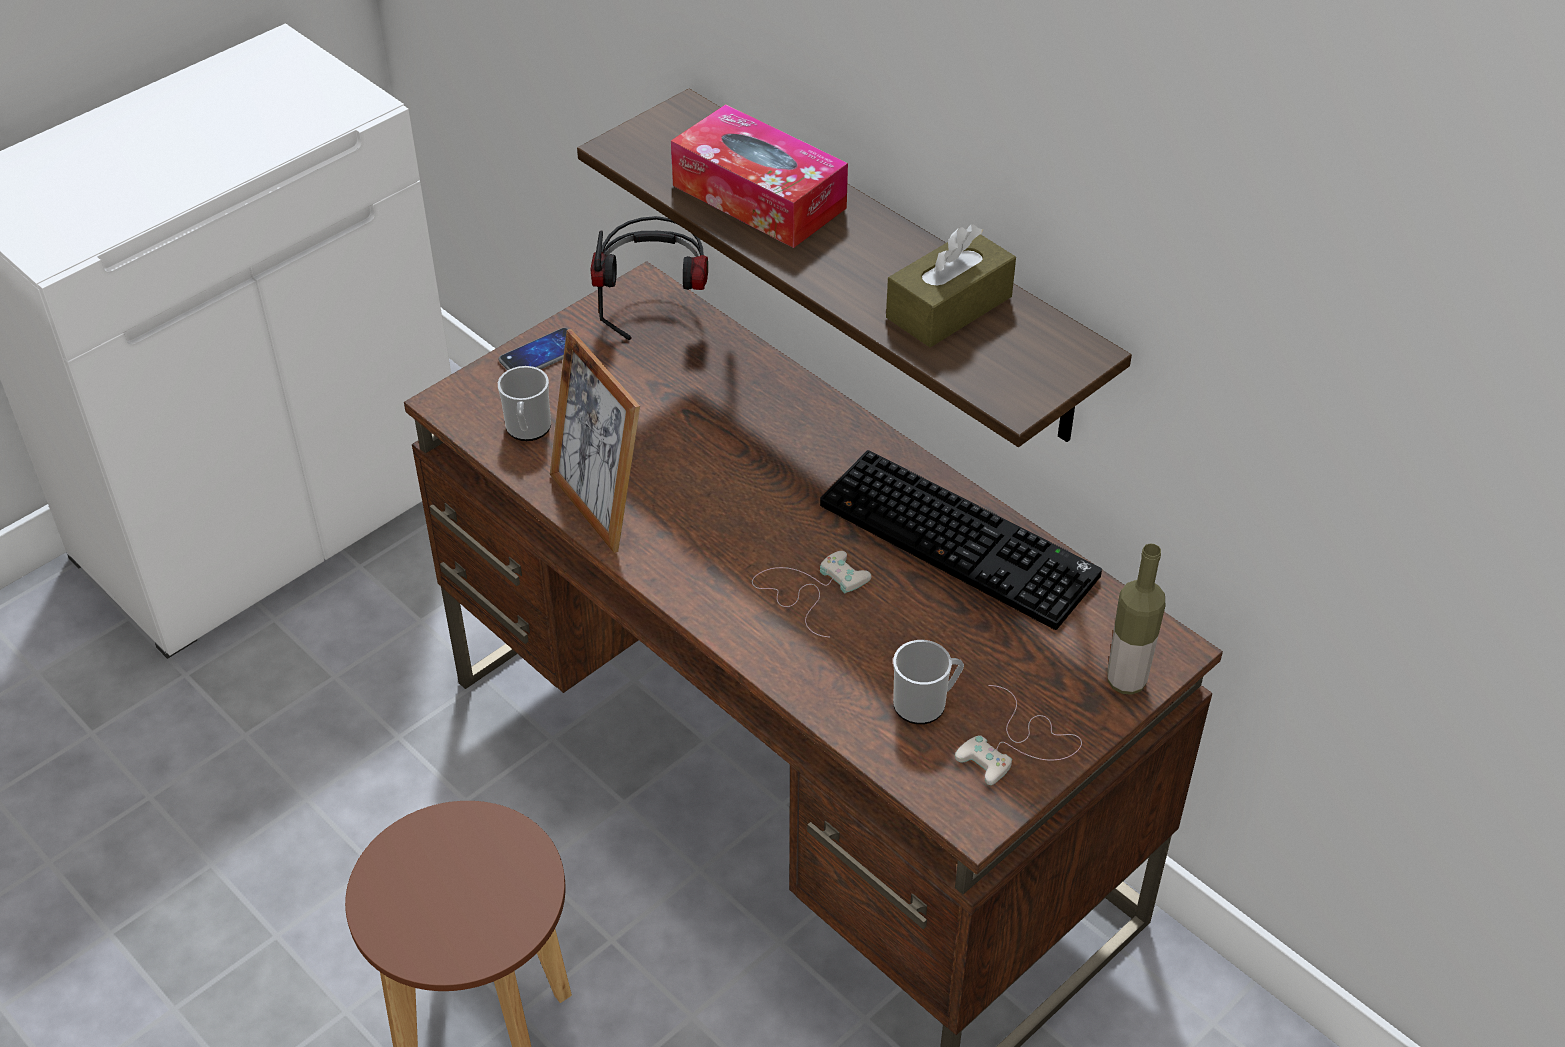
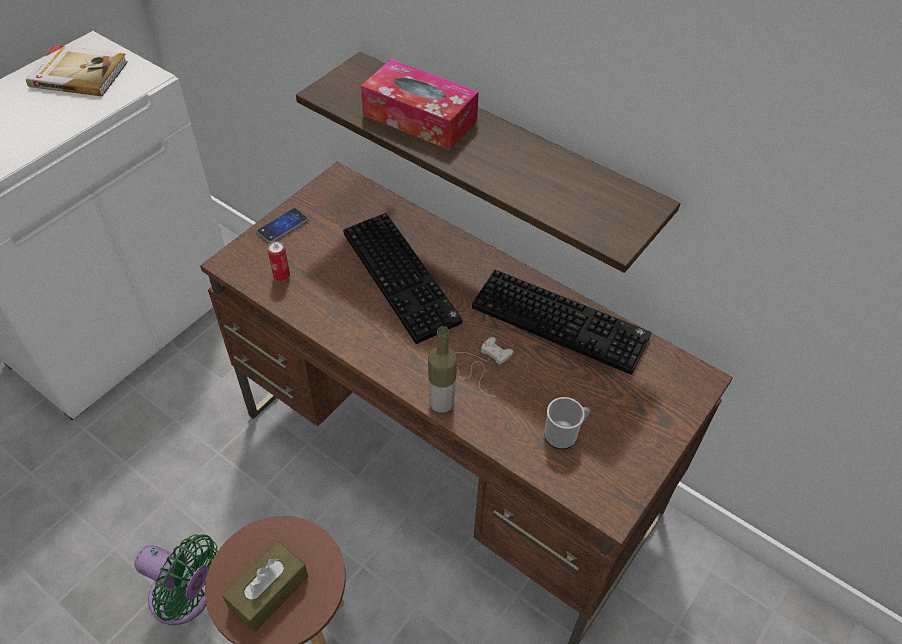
camera: 10 degrees left, 5 degrees up
mug [498,366,551,441] -> can [268,241,290,281]
picture frame [550,329,640,553] -> none
headphones [591,216,708,340] -> none
brown tissue box [886,224,1016,347] -> brown tissue box moved to [222,541,308,632]
white game controller [955,685,1082,785] -> none
bottle [1107,544,1165,695] -> bottle moved to [428,326,457,414]
none -> book [26,45,128,96]
none -> green fan [134,534,218,625]
none -> keyboard [343,213,462,344]

